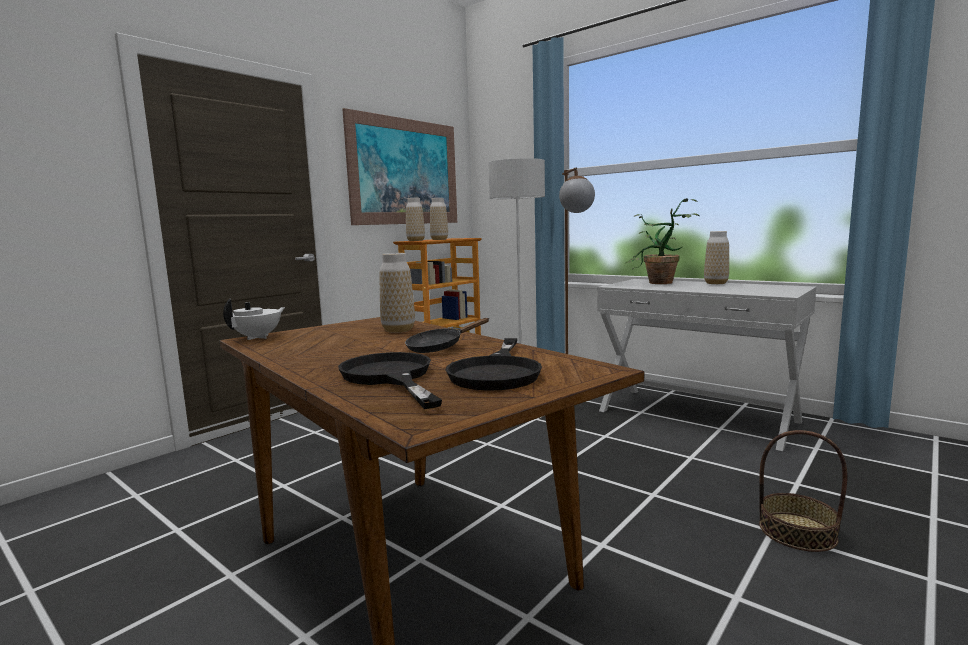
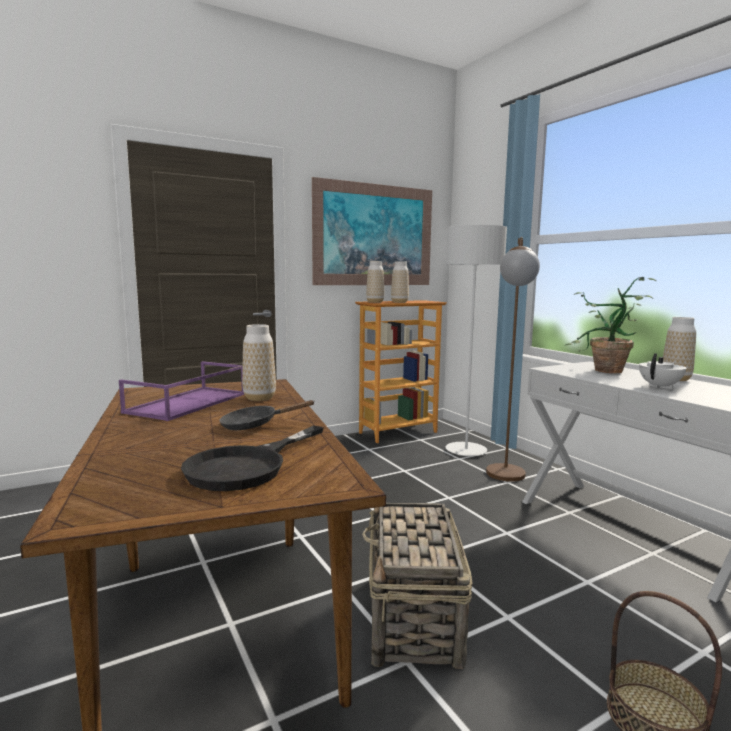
camera: 20 degrees right, 0 degrees up
white teapot [223,299,285,340] -> white teapot moved to [639,353,687,389]
black frying pan [338,352,442,409] -> none
none -> purple tray [119,361,244,421]
none -> basket [362,503,473,669]

